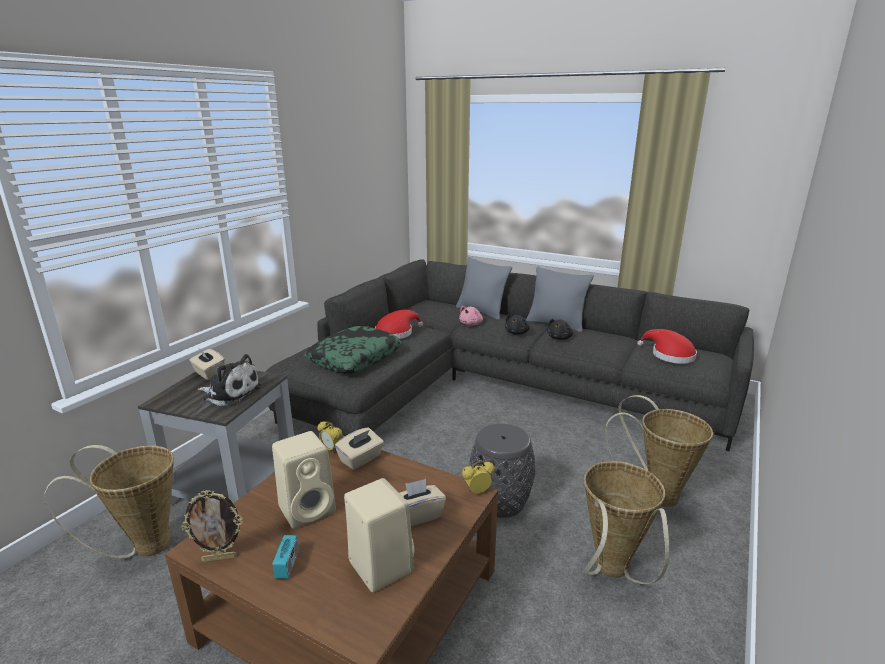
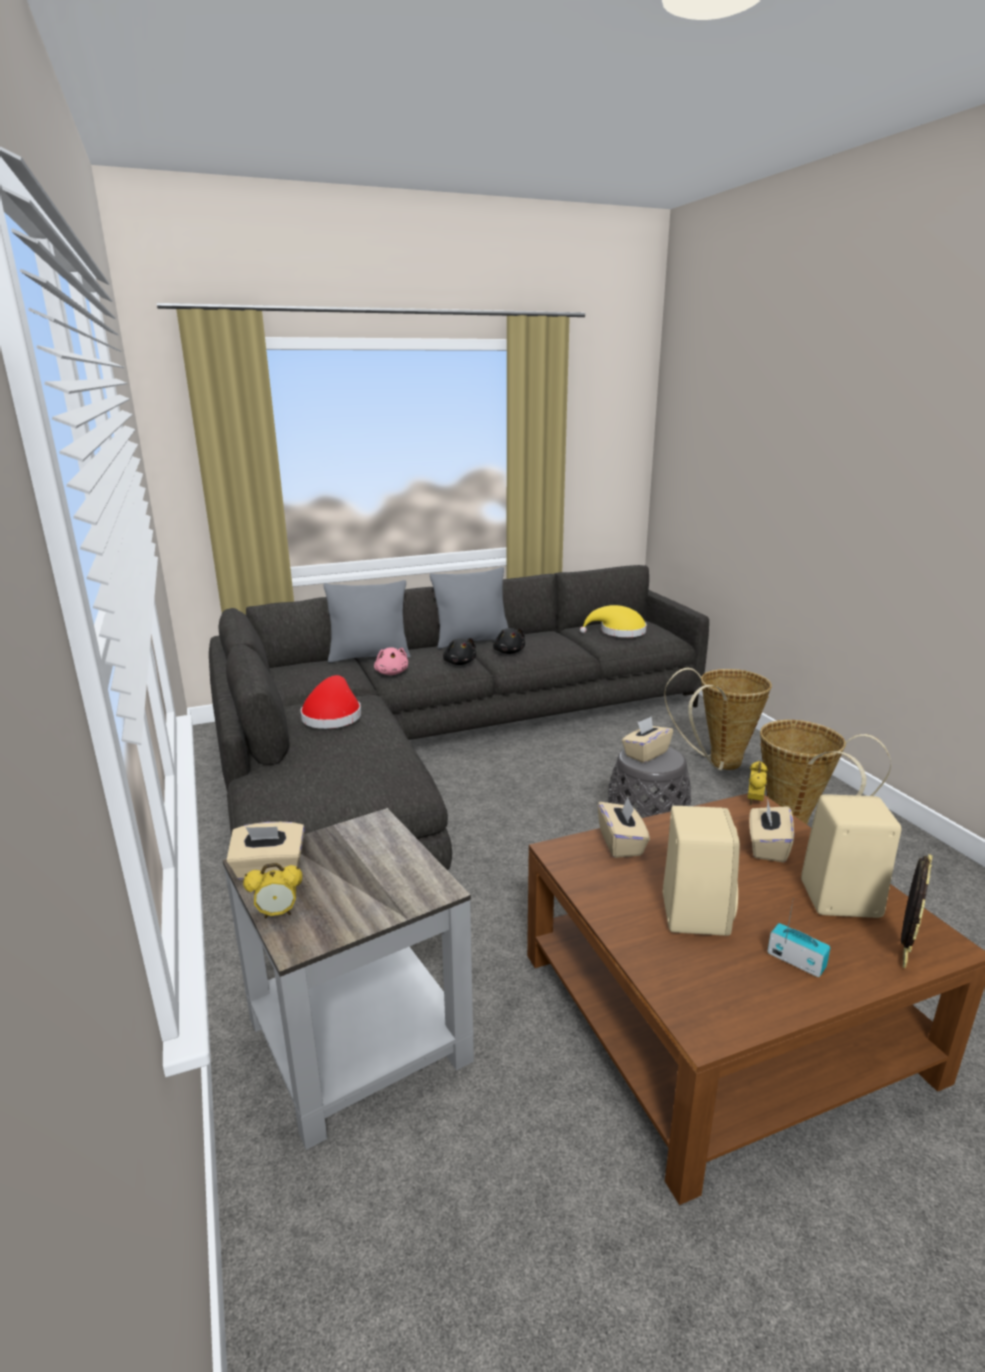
camera: 50 degrees left, 0 degrees up
basket [44,445,174,559] -> none
picture frame [181,490,243,562] -> picture frame moved to [901,854,932,968]
plush toy [198,354,261,406] -> none
pillow [304,326,402,374] -> none
alarm clock [317,421,343,453] -> alarm clock moved to [243,863,302,919]
red hat [637,329,697,364] -> yellow hat [580,605,647,637]
none -> beige tissue box [622,716,673,763]

